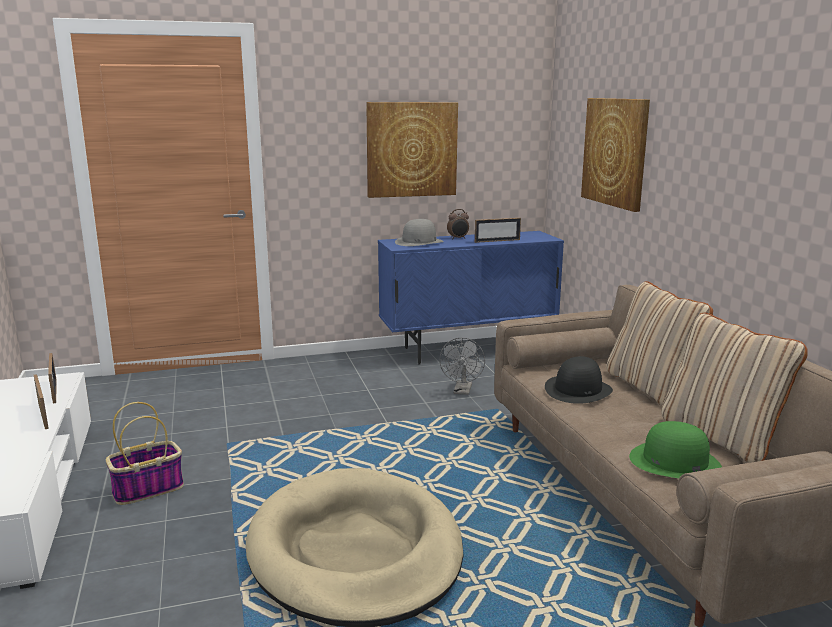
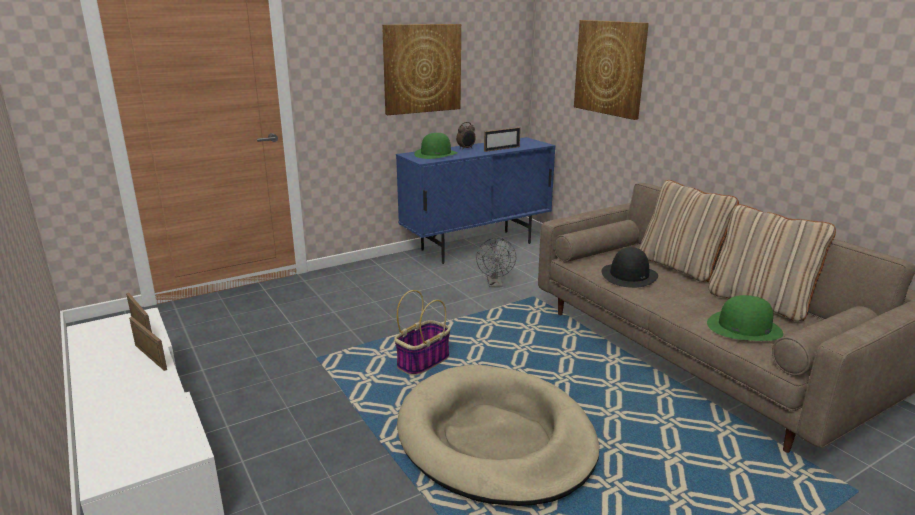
camera: 15 degrees left, 5 degrees up
basket [106,402,184,505] -> basket moved to [394,290,451,376]
grey hat [395,219,444,246] -> green hat [414,133,458,159]

